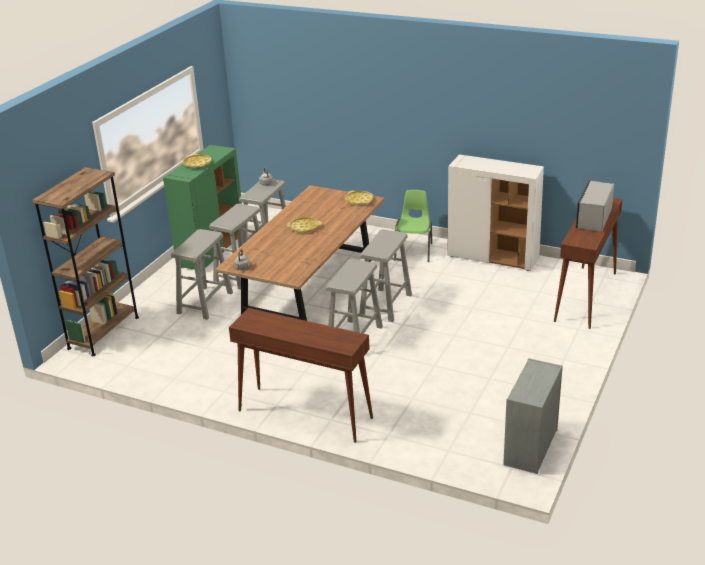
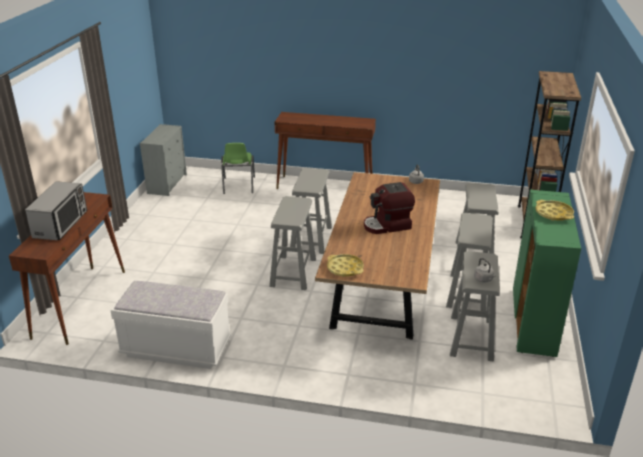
camera: 165 degrees right, 0 degrees up
yellow tray [287,217,322,233] -> coffee machine [364,182,415,234]
green chair [394,190,432,262] -> green chair moved to [221,143,255,194]
white cabinet [447,154,544,271] -> white bench [110,281,231,369]

